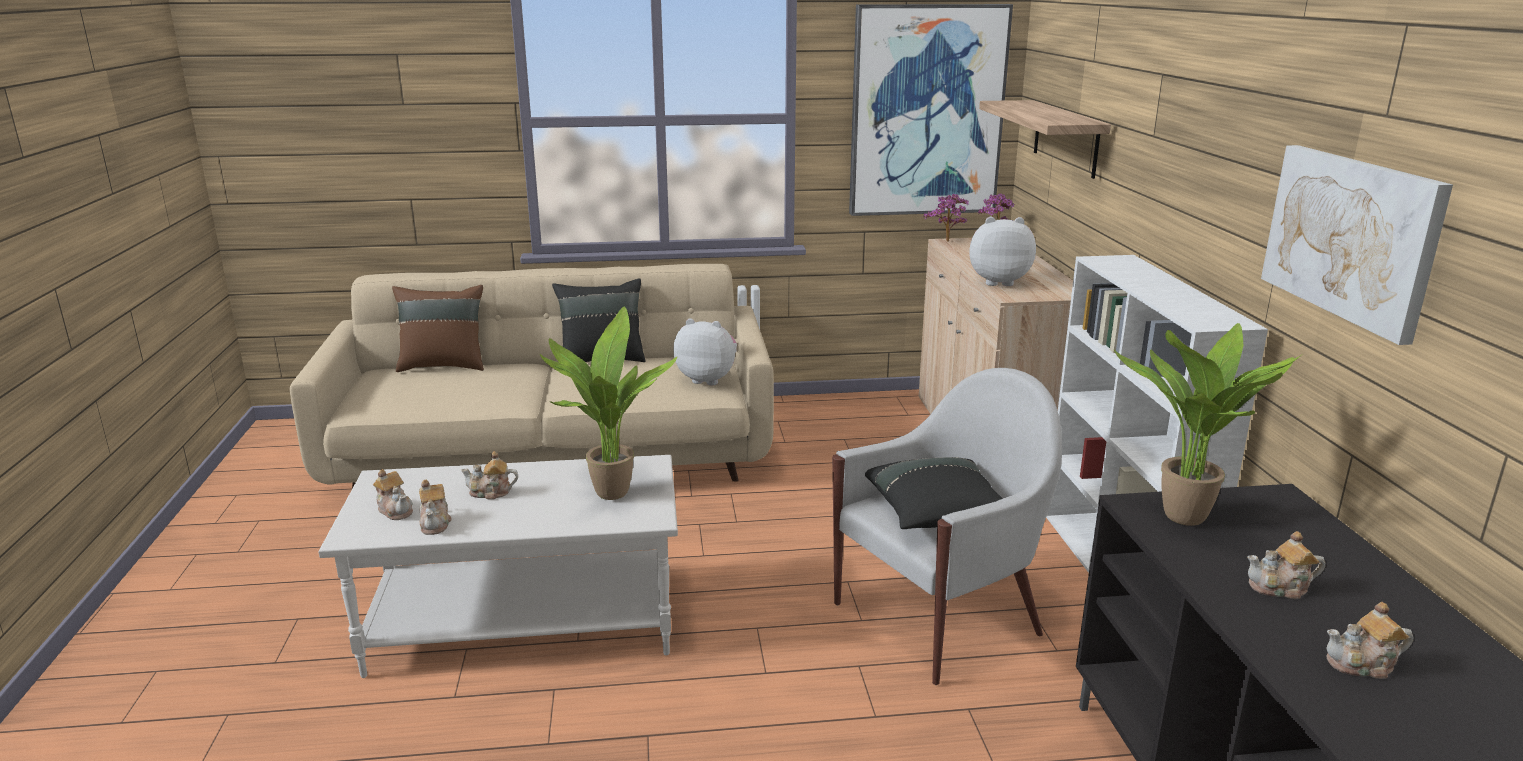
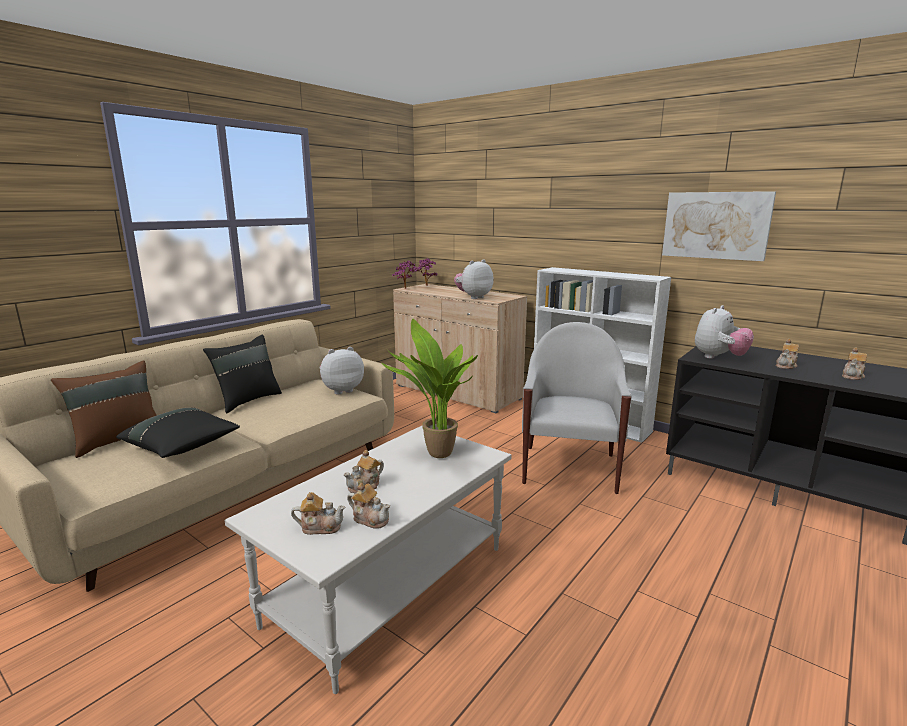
camera: 45 degrees left, 5 degrees down
picture [849,4,1013,216] -> none
black pillow [865,457,1003,529] -> black pillow moved to [116,408,240,458]
shelf [979,100,1111,179] -> none
potted plant [1114,323,1301,526] -> plush toy [695,305,754,359]

